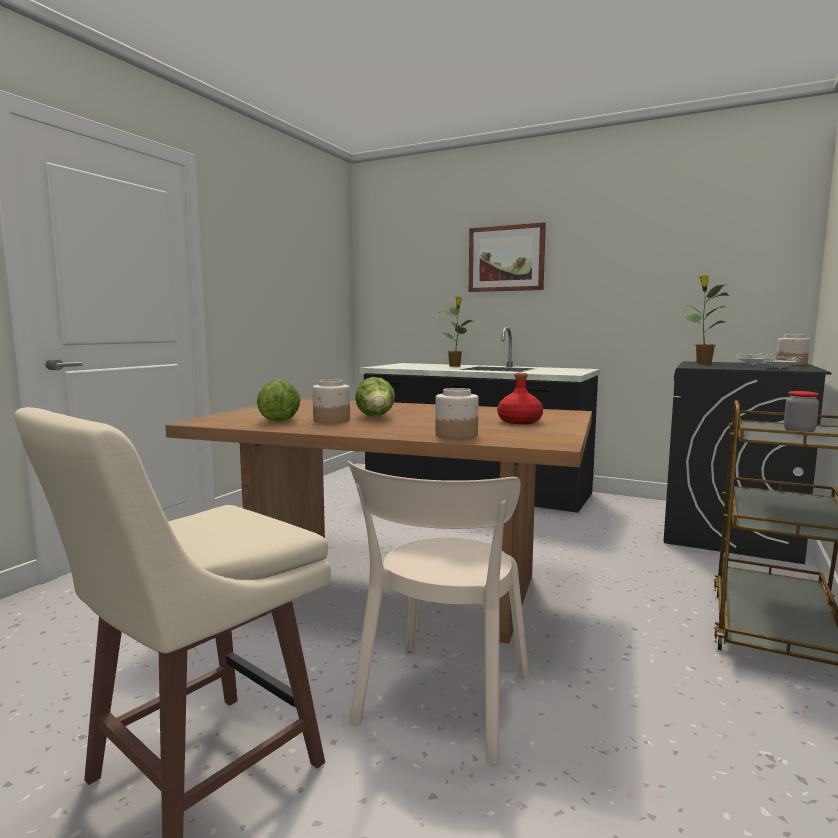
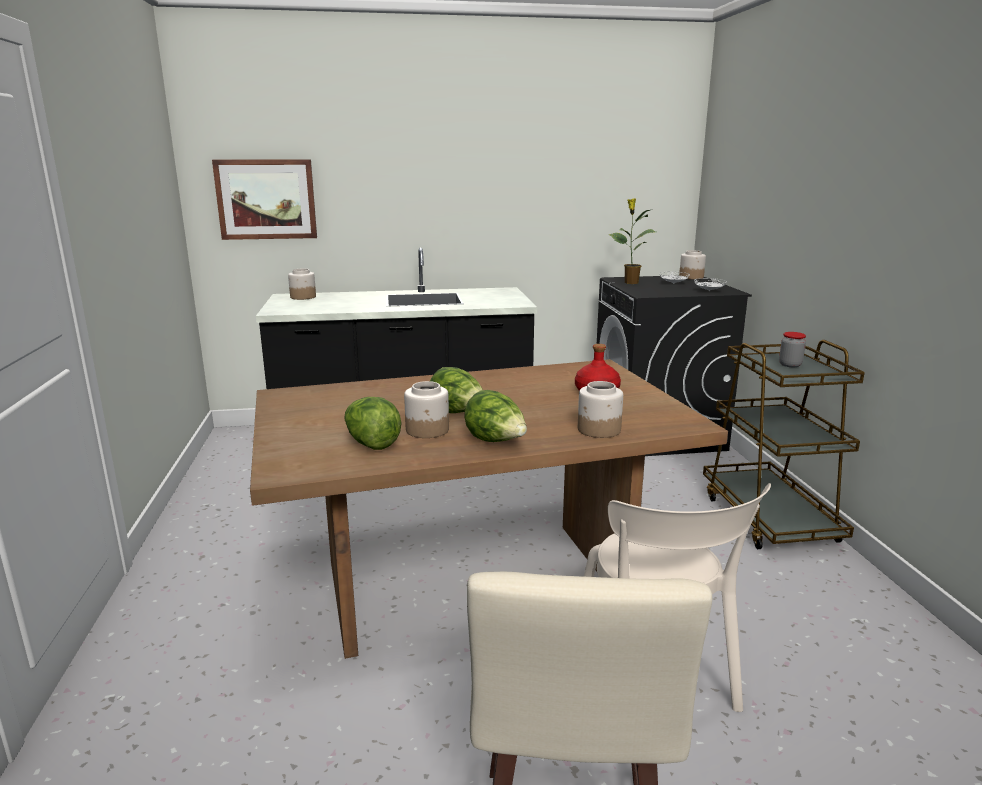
camera: 35 degrees left, 10 degrees up
potted plant [437,297,473,367] -> none
picture [469,222,546,292] -> picture moved to [212,160,317,240]
none -> jar [288,269,316,300]
none -> lettuce [464,390,527,442]

